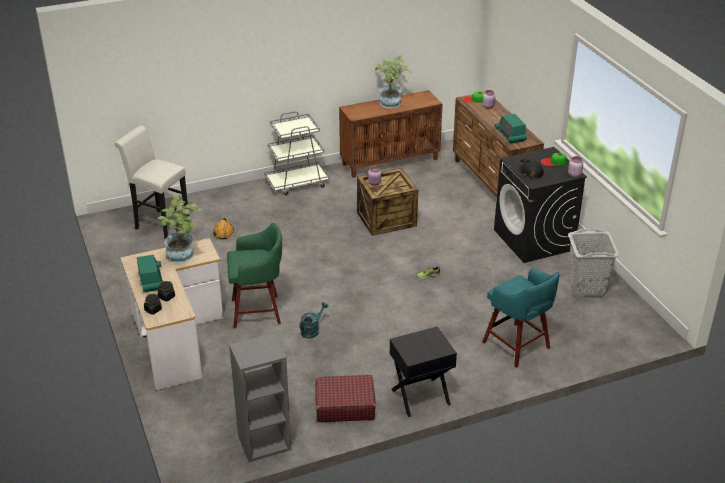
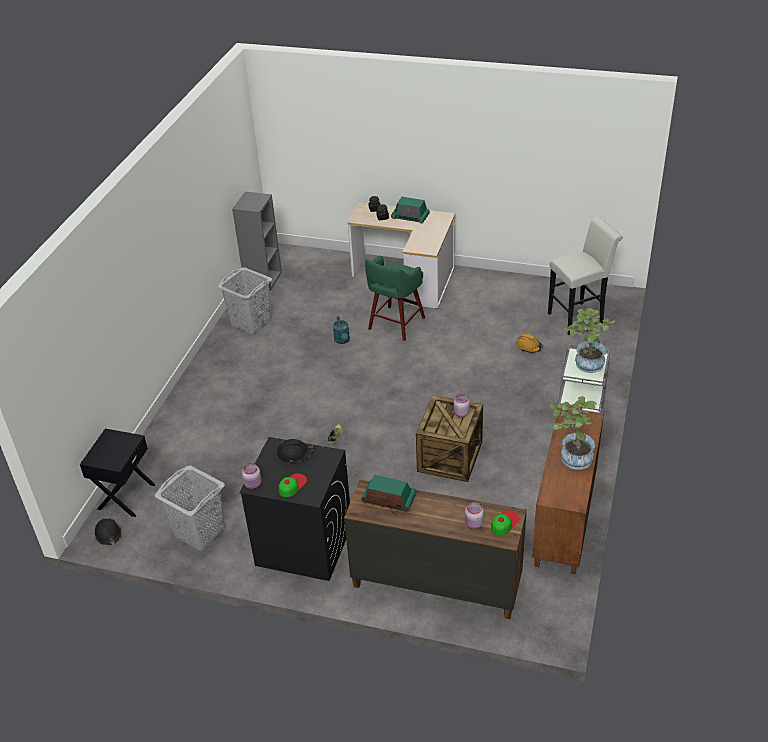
camera: 130 degrees right, 5 degrees up
potted plant [157,196,203,263] -> potted plant moved to [564,308,615,373]
red suitcase [315,375,376,422] -> grey laundry basket [217,267,272,334]
black nightstand [389,326,457,417] -> black nightstand moved to [80,429,156,517]
turquoise stool [482,268,559,368] -> none
none -> black hard hat [94,518,121,545]

